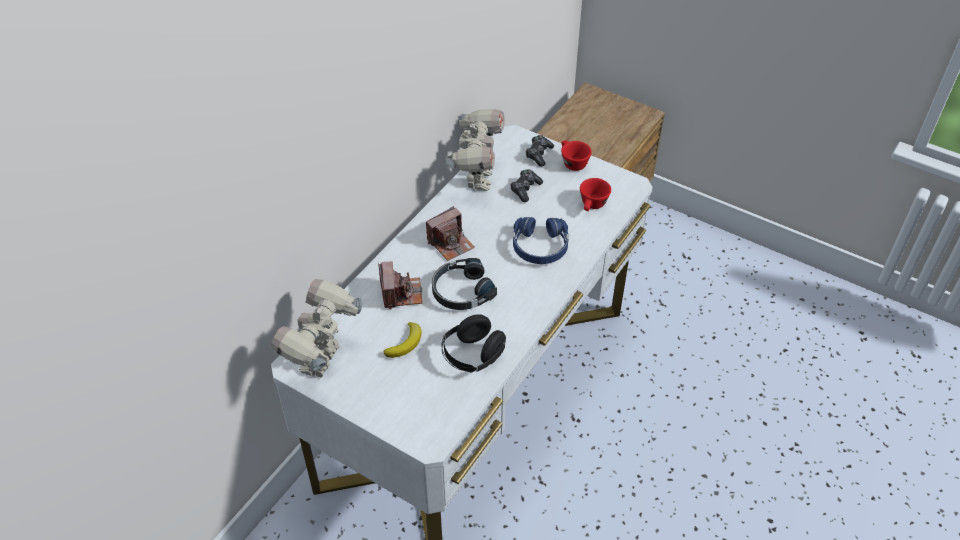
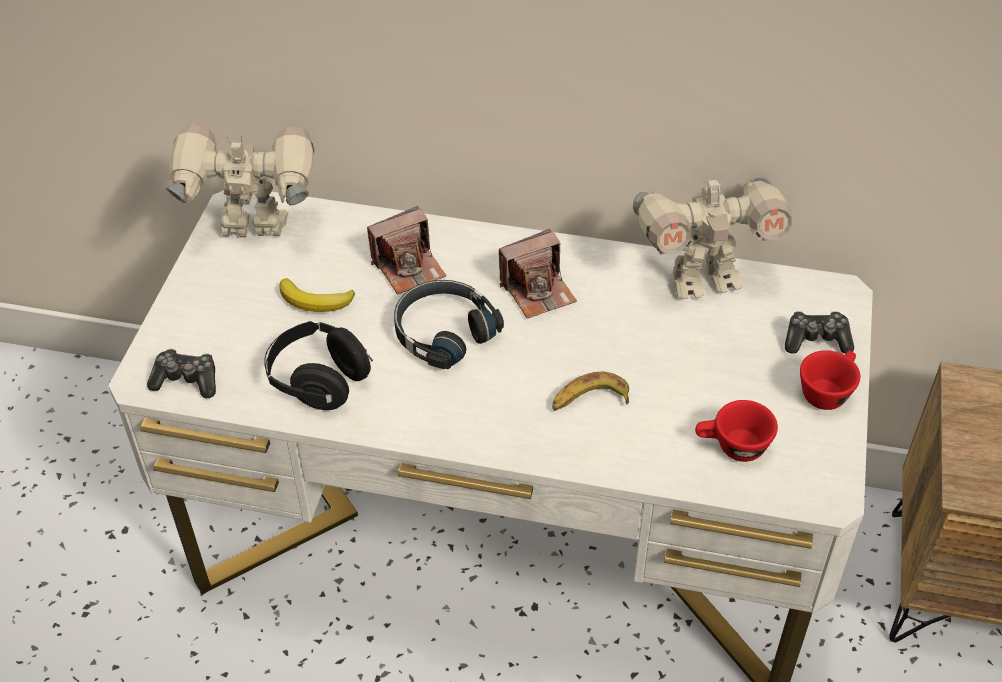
camera: 70 degrees right, 0 degrees up
camera [426,206,475,261] -> camera turned 60 degrees counterclockwise [499,229,577,318]
game controller [510,169,543,202] -> game controller moved to [147,349,216,398]
blue headphones [513,217,569,264] -> banana [552,372,629,411]

